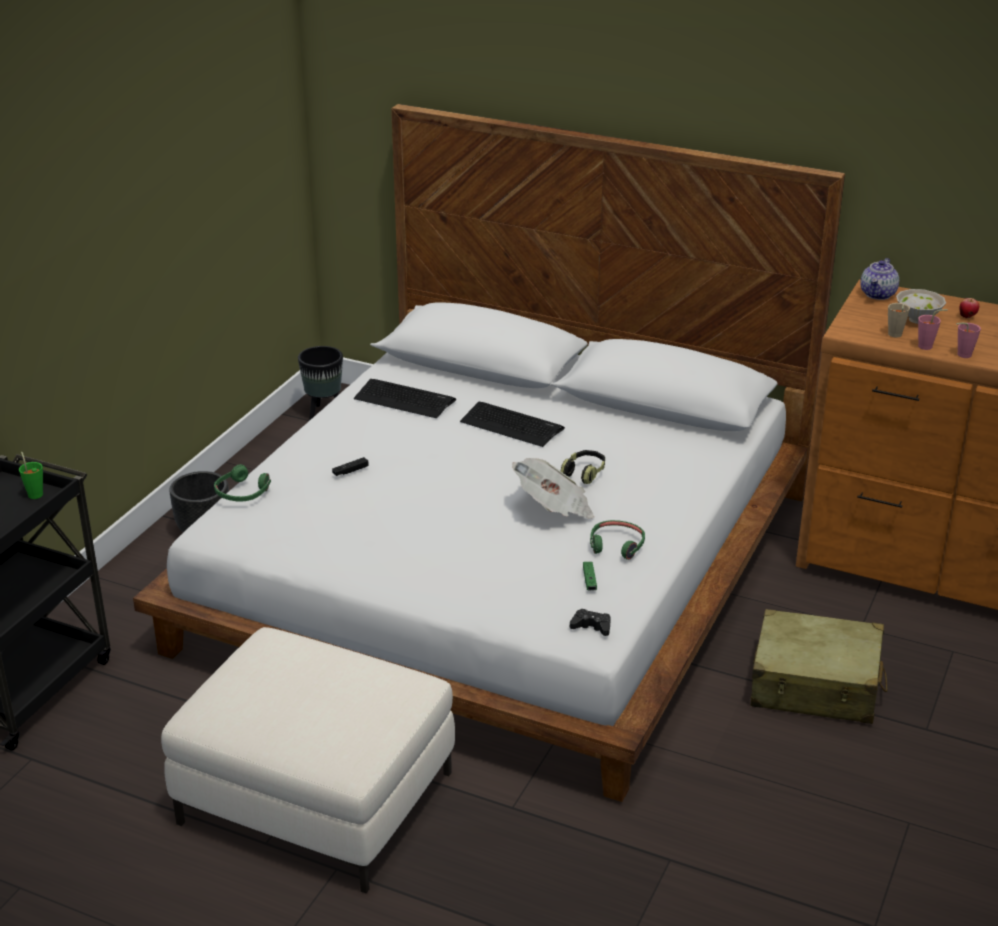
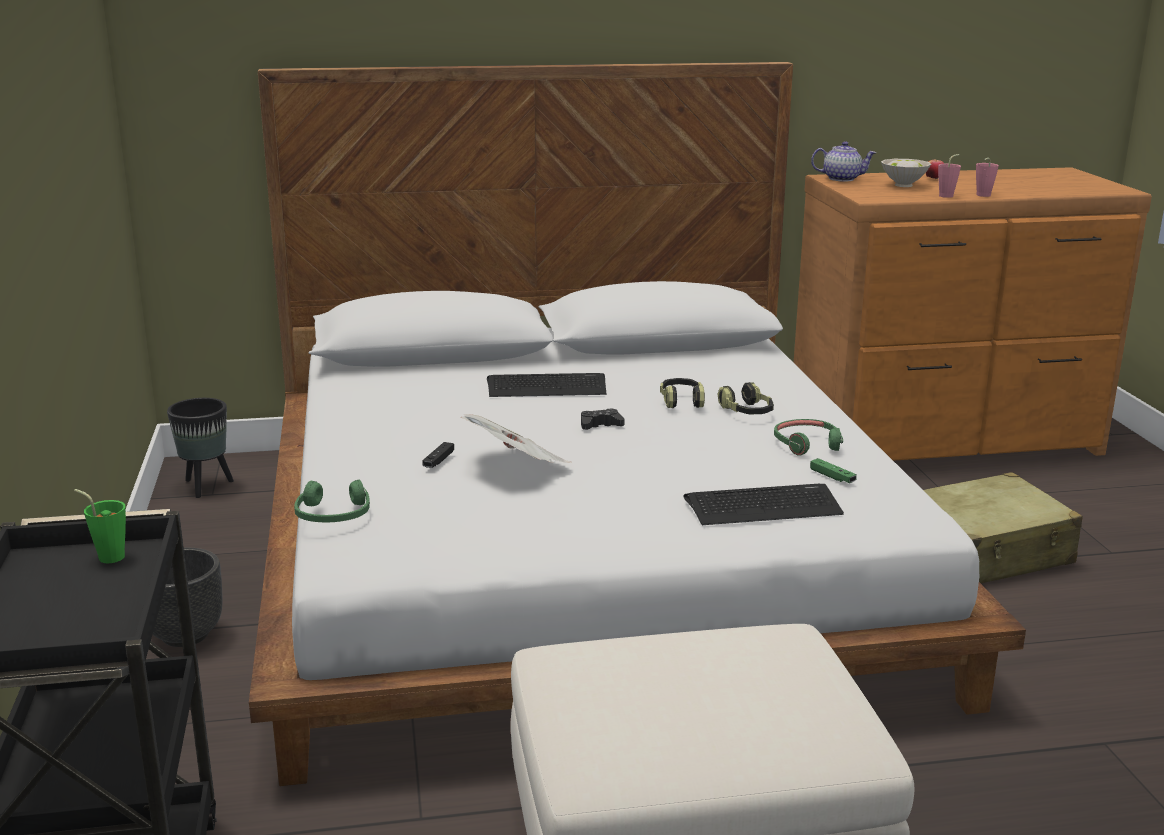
camera: 35 degrees left, 10 degrees down
keyboard [354,379,456,418] -> keyboard moved to [683,484,844,525]
newspaper [512,458,594,519] -> newspaper moved to [461,414,572,463]
black game controller [570,609,611,636] -> black game controller moved to [581,408,625,430]
teapot [860,258,899,300] -> teapot turned 75 degrees counterclockwise [811,141,876,182]
beige cup [888,303,910,338] -> none
none -> headphones [717,382,774,414]

